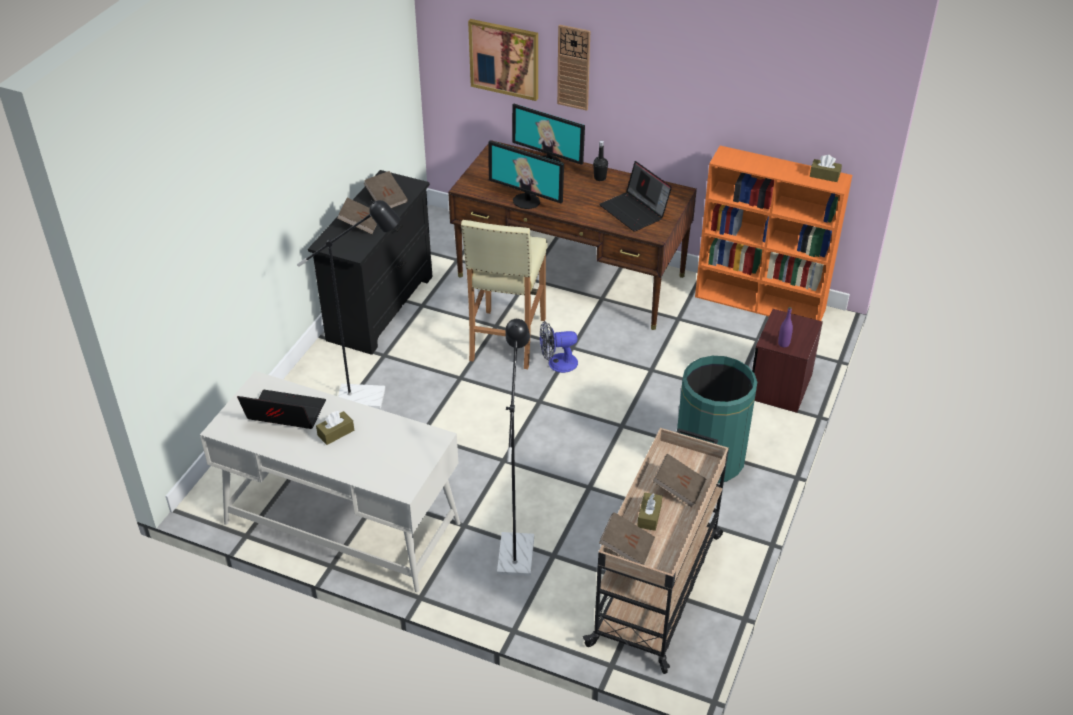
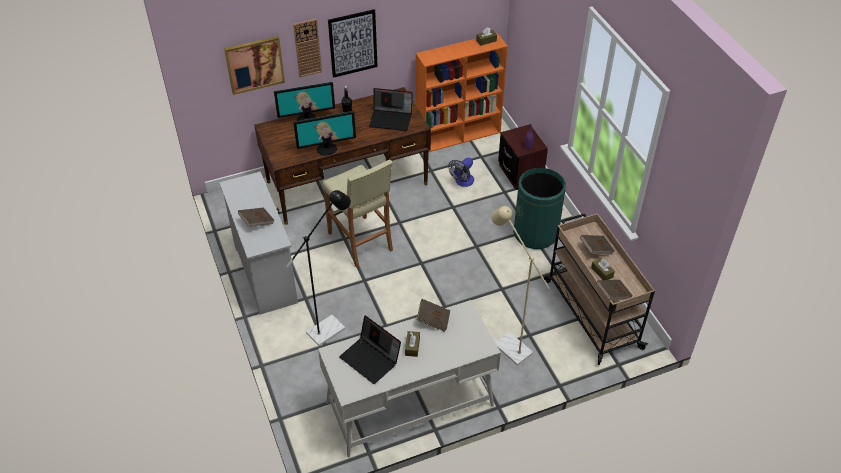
camera: 45 degrees left, 5 degrees up
laptop [237,390,326,429] -> laptop turned 105 degrees counterclockwise [339,316,401,384]
black dresser [308,170,432,355] -> white dresser [219,172,298,315]
brown book [364,171,408,208] -> brown book moved to [417,299,450,332]
black floor lamp [497,319,534,576] -> beige floor lamp [491,206,550,366]
fan [540,321,578,373] -> fan moved to [448,157,474,187]
none -> picture [328,9,378,78]

